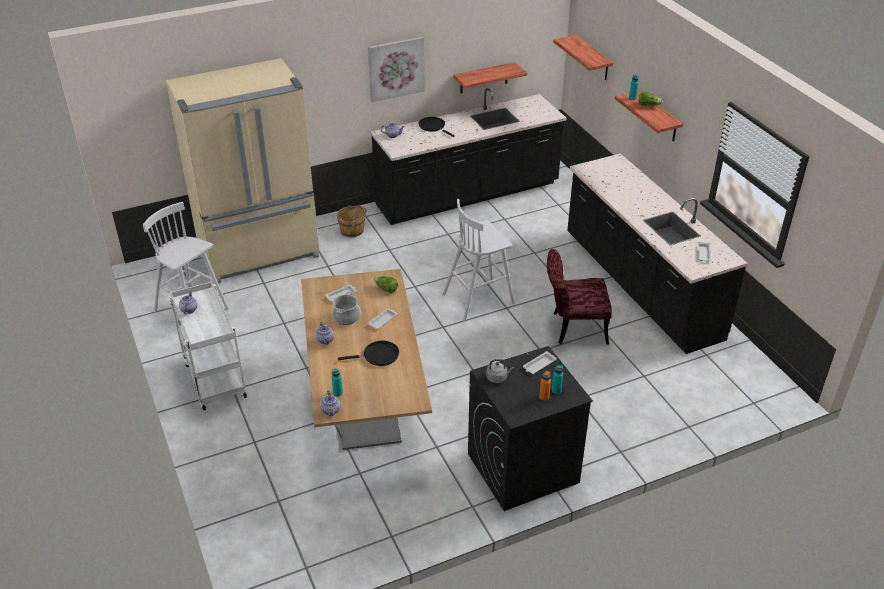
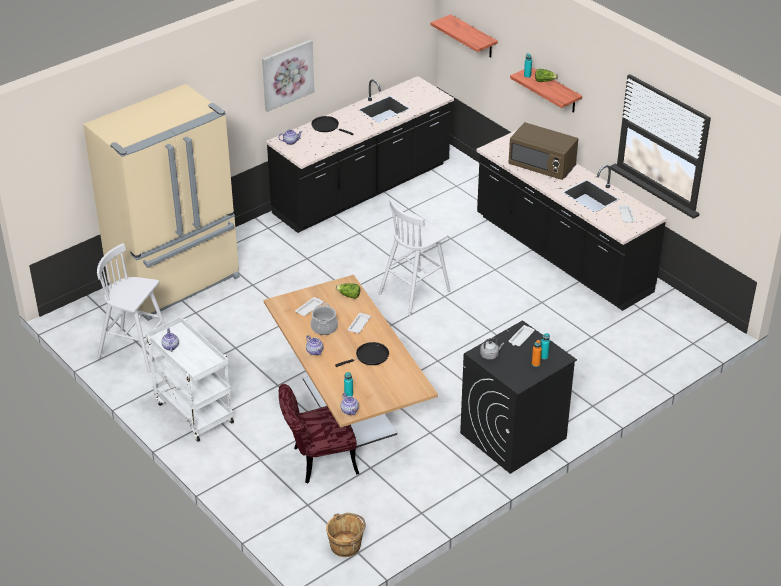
camera: 15 degrees left, 0 degrees up
brown bucket [337,205,367,237] -> brown bucket moved to [326,513,366,557]
shelf [453,62,527,93] -> none
red chair [547,249,612,345] -> red chair moved to [279,384,359,483]
none -> brown microwave [508,122,578,180]

